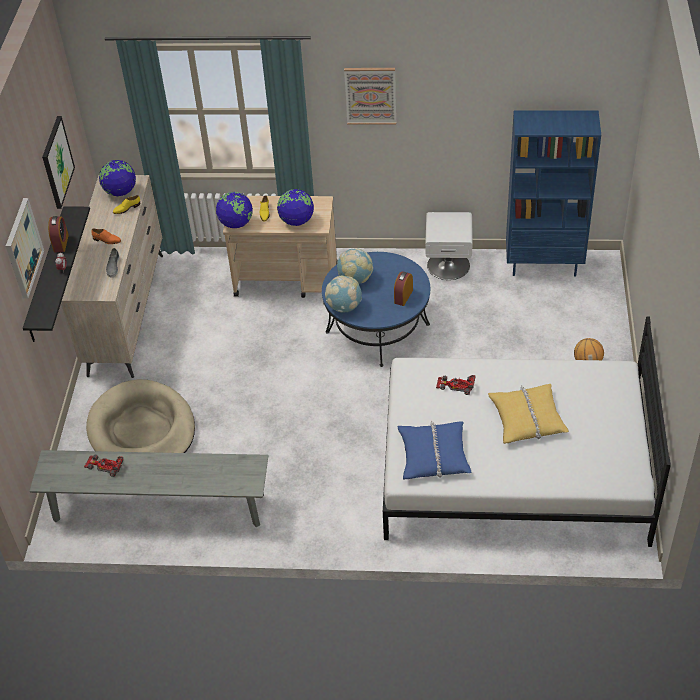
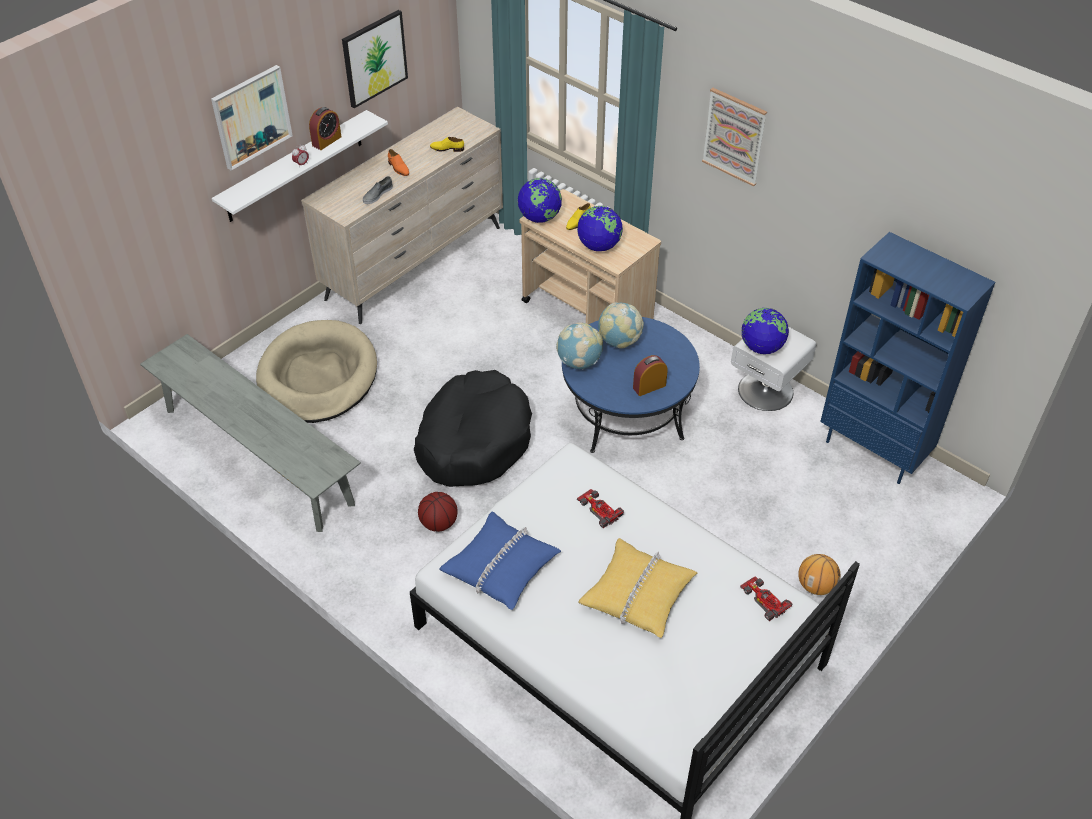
camera: 35 degrees right, 0 degrees up
black shelf [23,207,90,342] -> white shelf [212,110,388,222]
toy car [84,455,123,477] -> toy car moved to [740,576,792,621]
globe [99,160,136,196] -> globe moved to [741,308,789,354]
none -> black dog bed [414,370,532,487]
none -> basketball [418,492,458,532]

